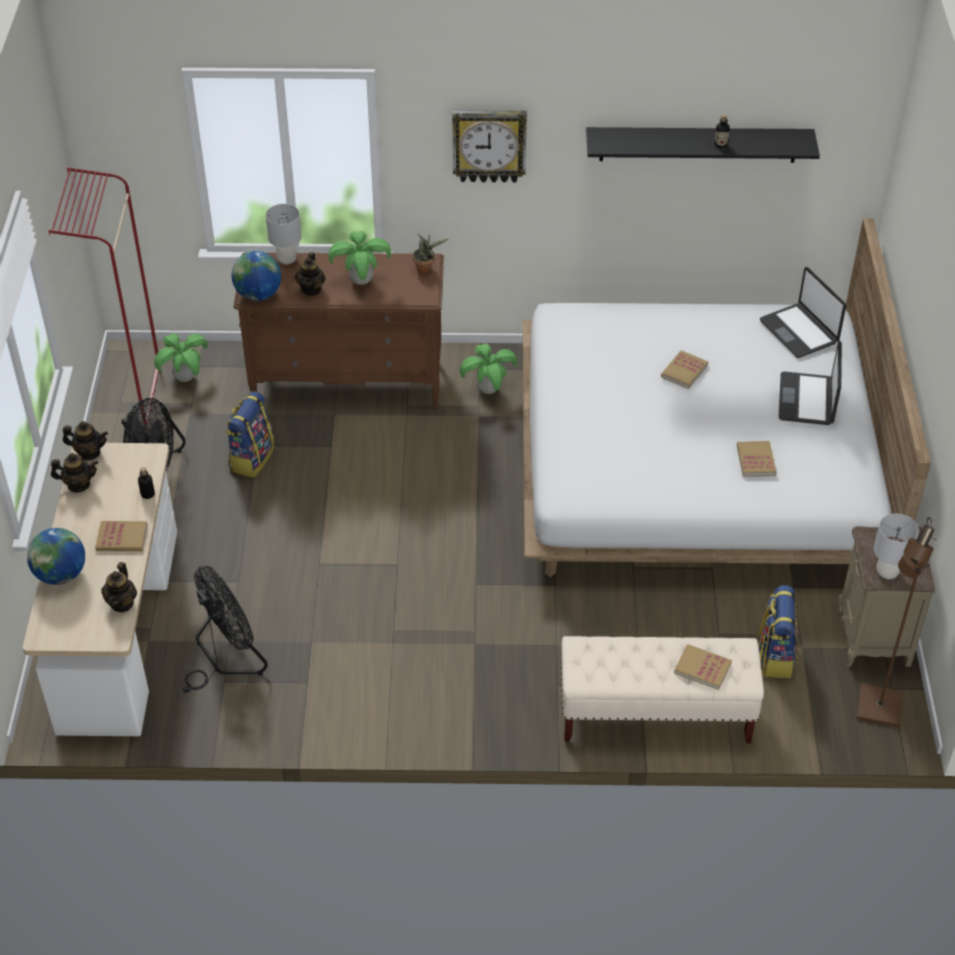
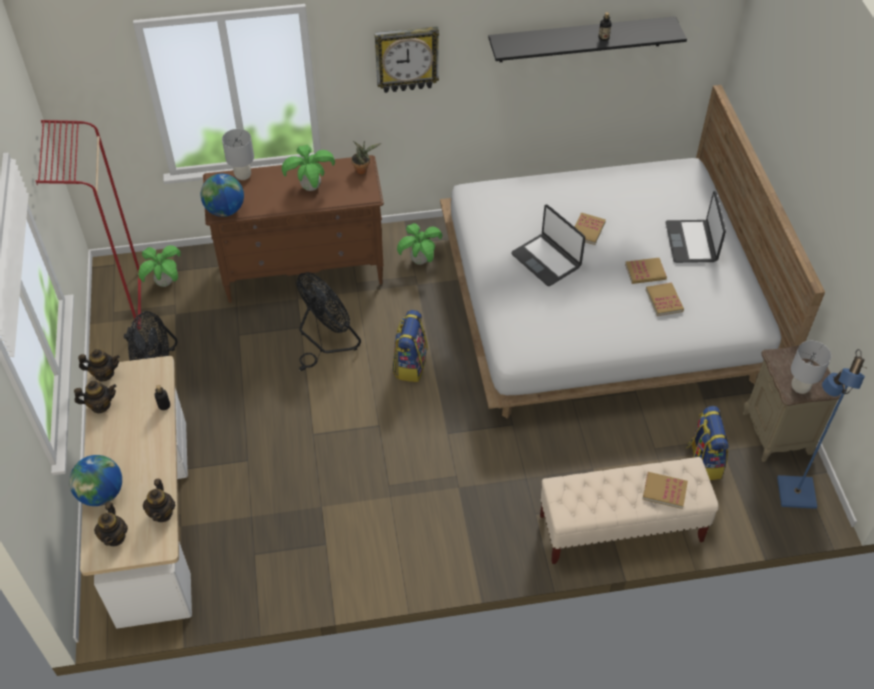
camera: 10 degrees left, 5 degrees up
book [95,521,148,551] -> book moved to [625,258,667,284]
black fan [181,566,268,693] -> black fan moved to [296,272,361,371]
backpack [226,391,275,478] -> backpack moved to [392,310,428,382]
teapot [295,252,325,296] -> teapot moved to [94,502,128,546]
laptop [760,267,846,358] -> laptop moved to [511,204,585,286]
brown floor lamp [857,517,937,727] -> blue floor lamp [777,349,866,509]

